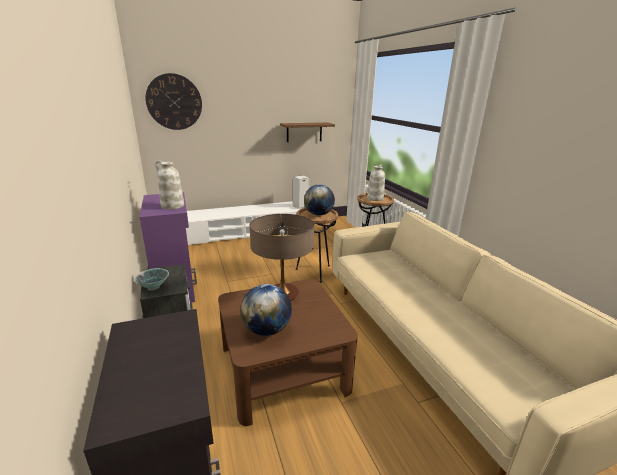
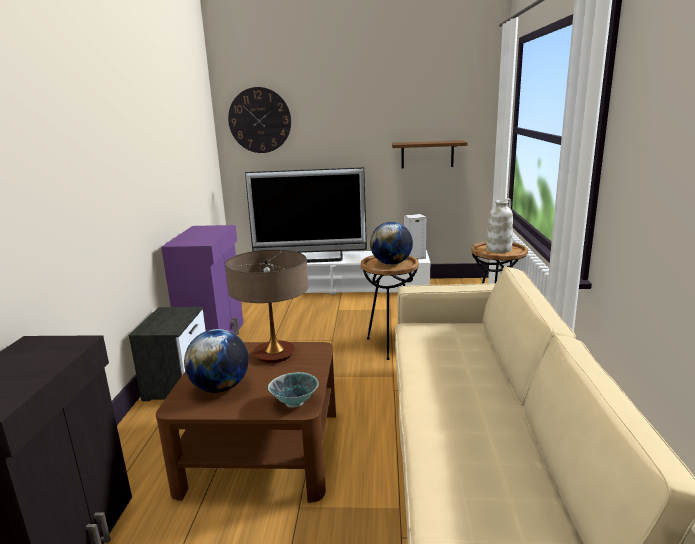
camera: 25 degrees right, 5 degrees down
bowl [134,268,169,290] -> bowl moved to [268,372,319,408]
white vase [155,160,184,210] -> none
none -> television [245,167,367,263]

